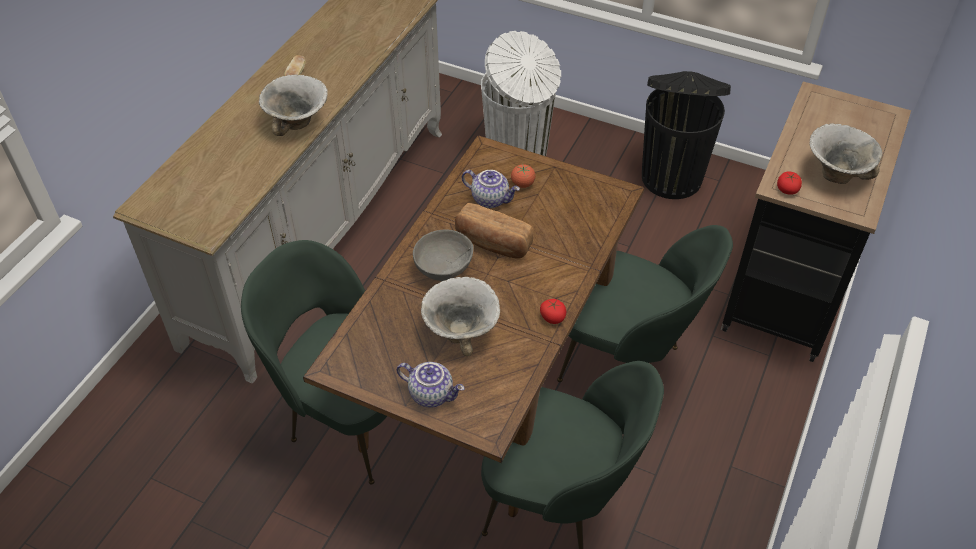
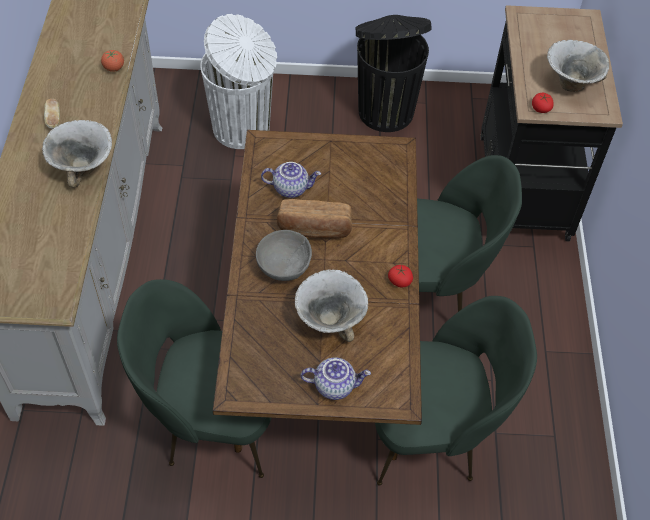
camera: 25 degrees left, 5 degrees up
tomato [511,165,536,188] -> tomato moved to [101,50,124,72]

